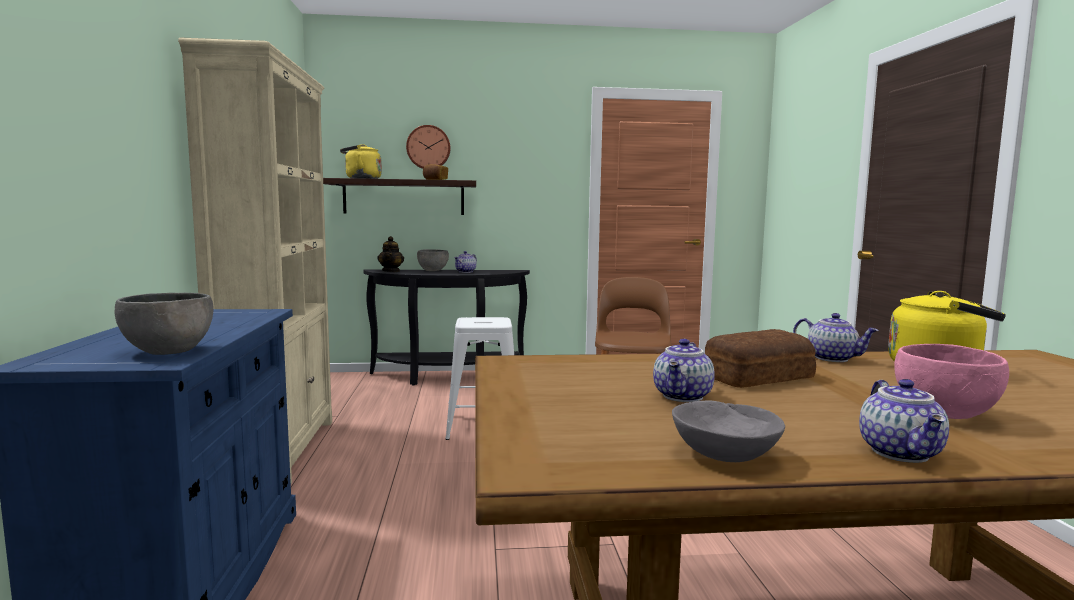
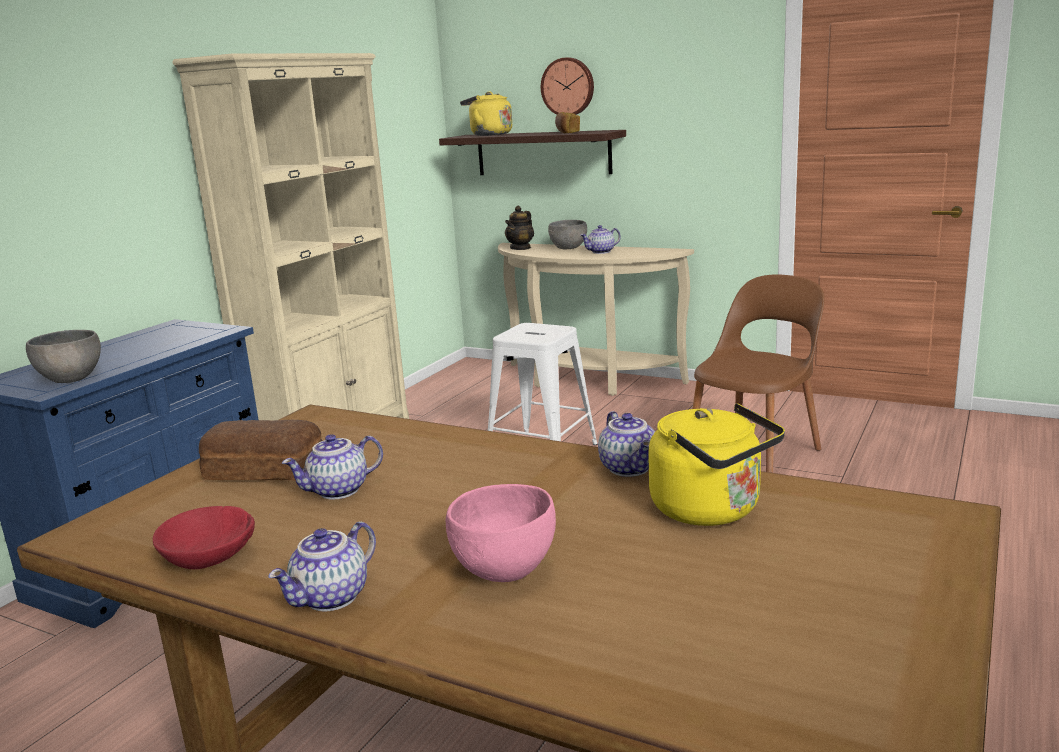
camera: 35 degrees right, 10 degrees up
black console table [363,270,530,385] -> beige console table [498,243,694,396]
grey bowl [672,401,785,462] -> red bowl [153,506,255,569]
bread [705,329,816,388] -> bread moved to [199,420,322,481]

